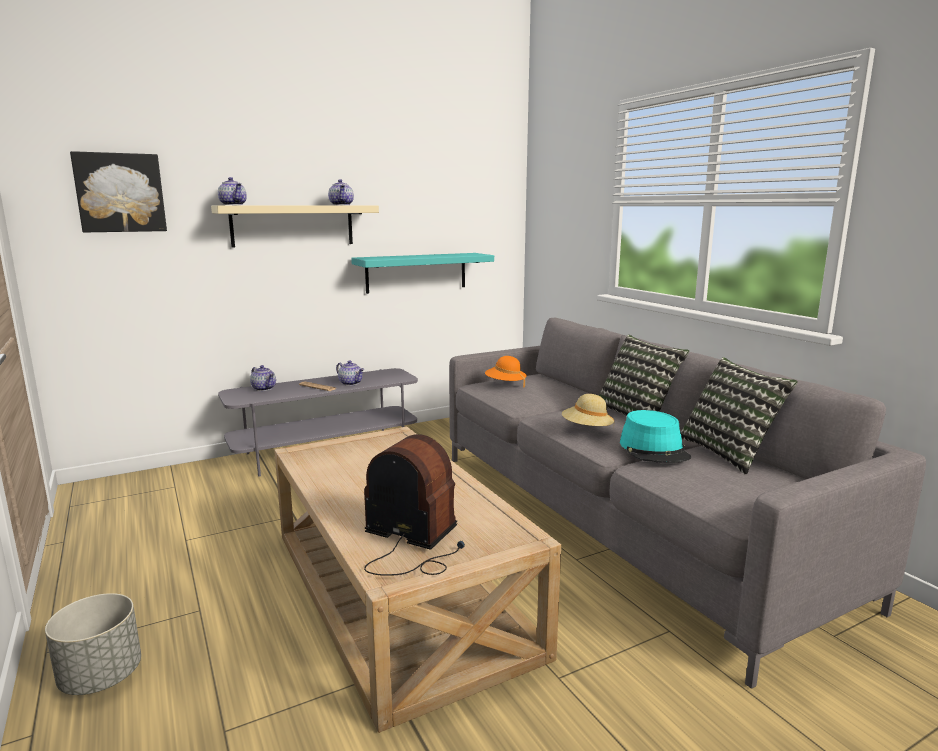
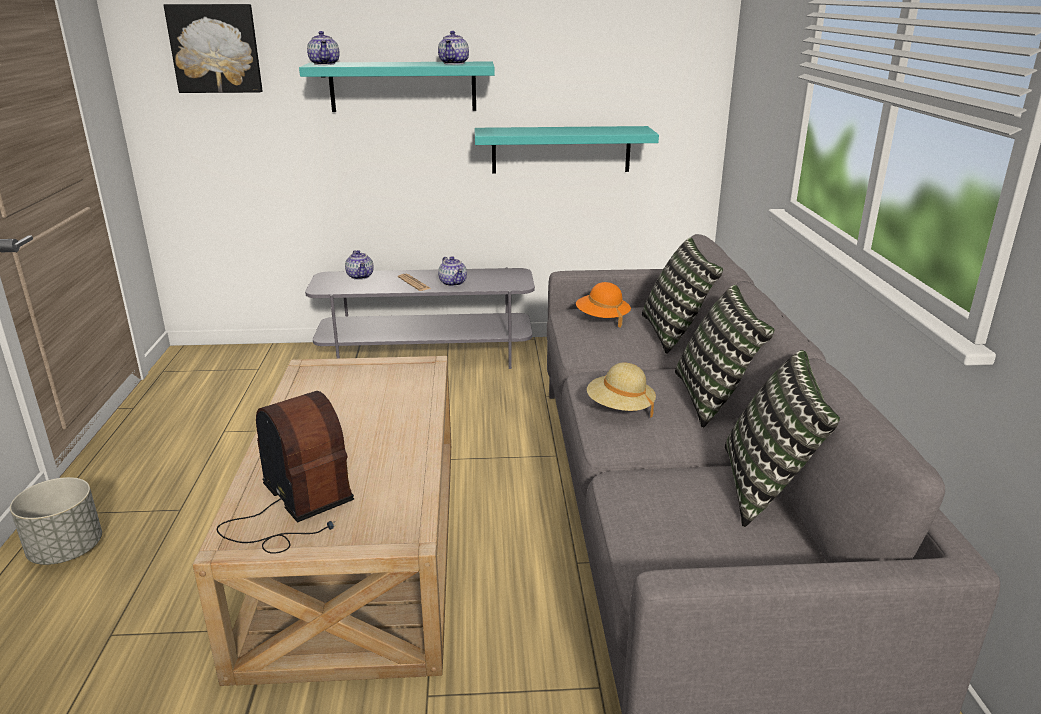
camera: 25 degrees right, 10 degrees up
beige shelf [211,205,379,248] -> turquoise shelf [299,62,495,112]
turquoise hat [620,410,691,463] -> none
none -> pillow [642,238,723,354]

